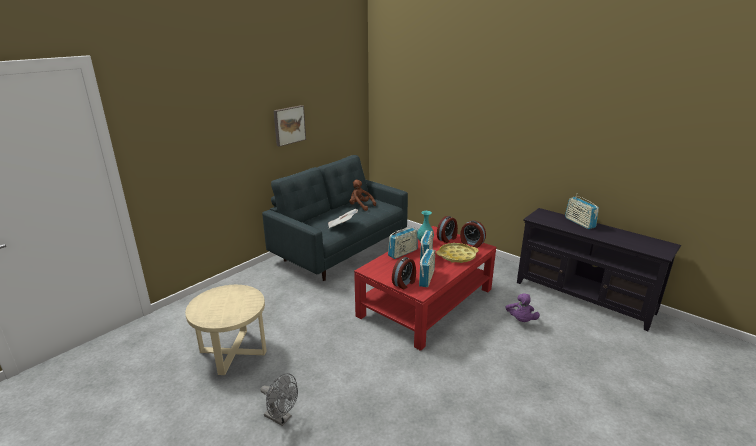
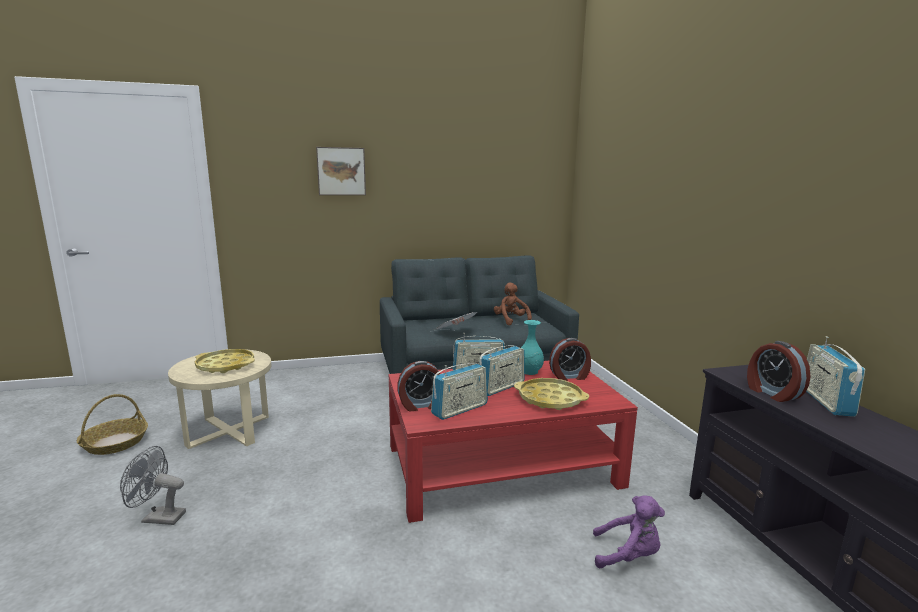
camera: 35 degrees right, 10 degrees down
grey fan [260,373,298,426] -> grey fan turned 120 degrees clockwise [120,446,186,525]
picture [273,105,306,147] -> picture moved to [316,147,366,195]
alarm clock [460,220,486,248] -> alarm clock moved to [747,341,811,402]
purple plush toy [505,293,540,322] -> purple plush toy turned 120 degrees counterclockwise [593,495,665,568]
none -> basket [77,394,148,455]
none -> yellow tray [195,349,255,373]

